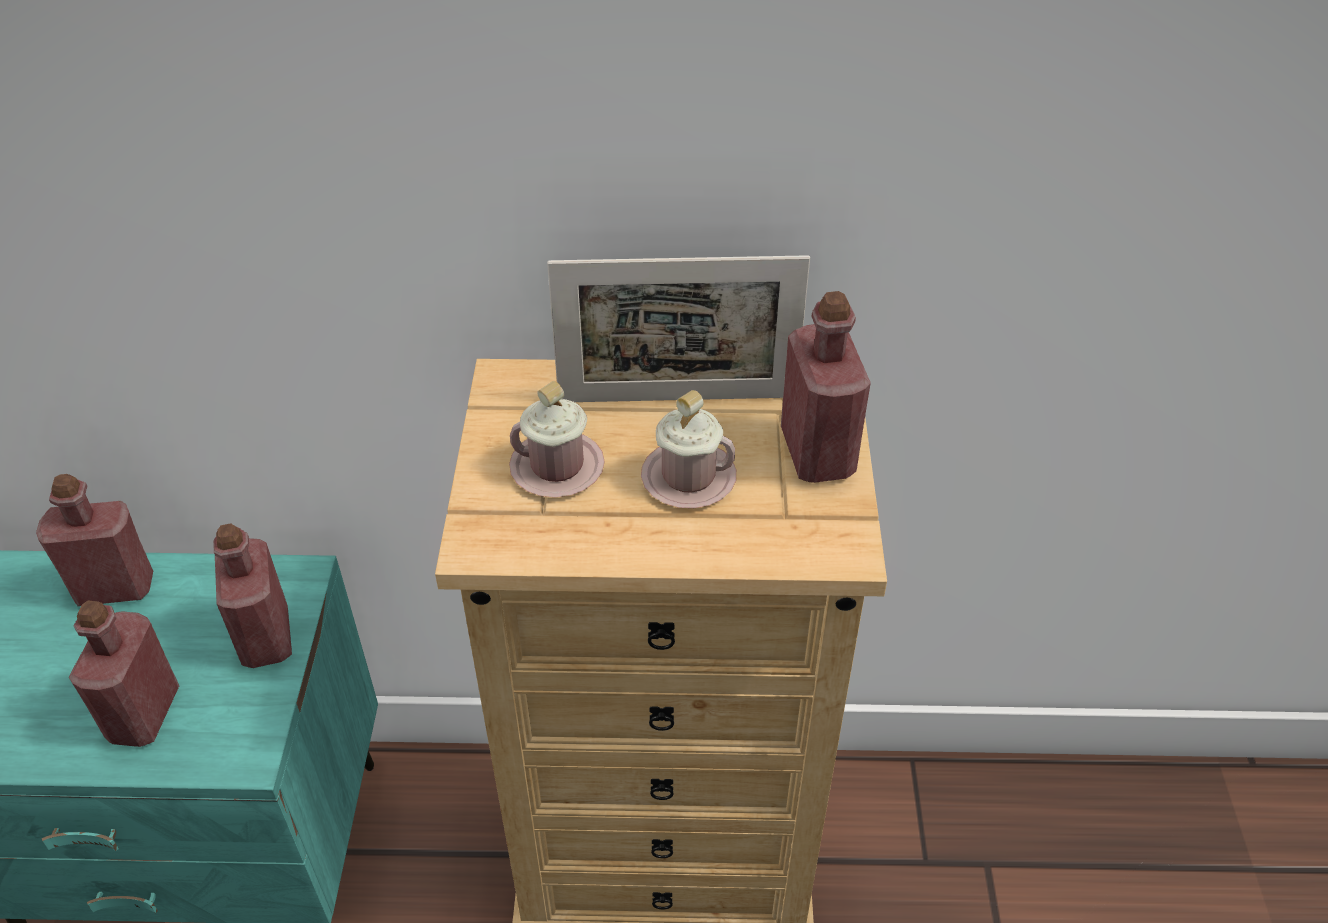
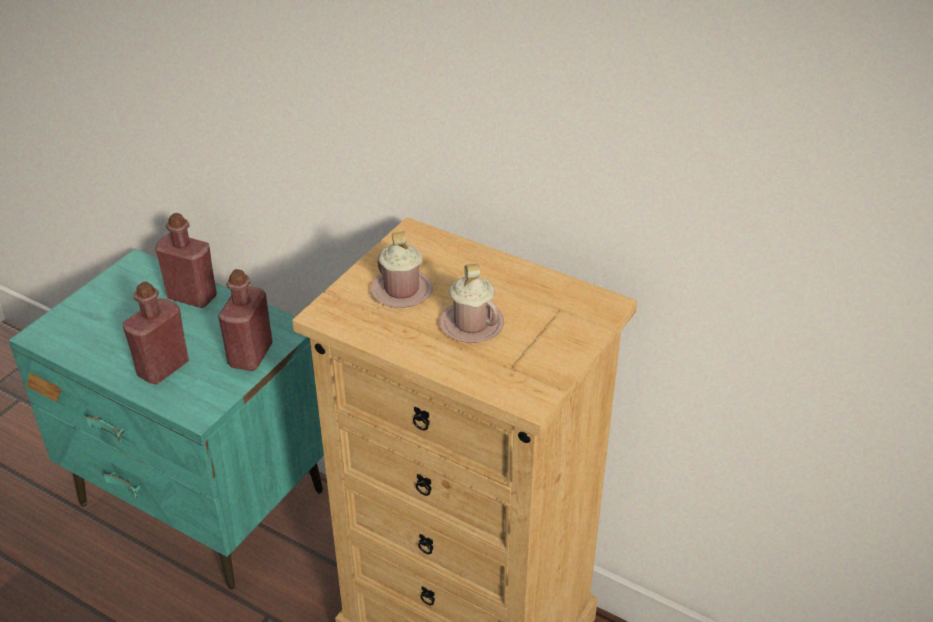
camera: 30 degrees right, 5 degrees down
picture frame [547,255,810,402] -> none
red bottle [781,291,871,483] -> none

